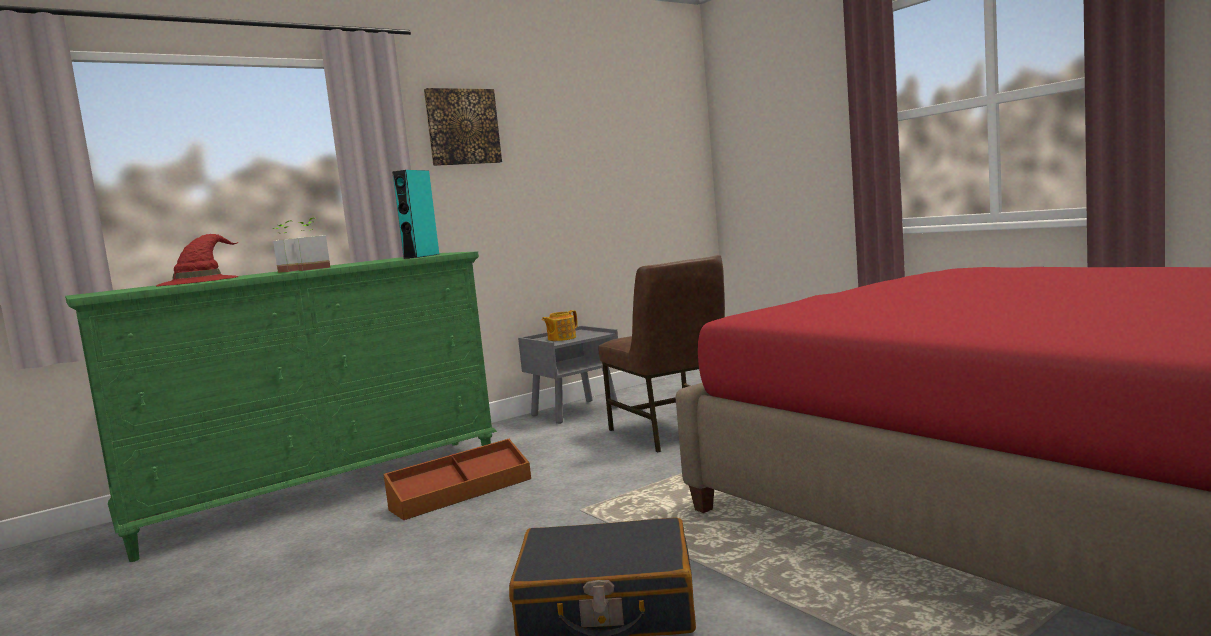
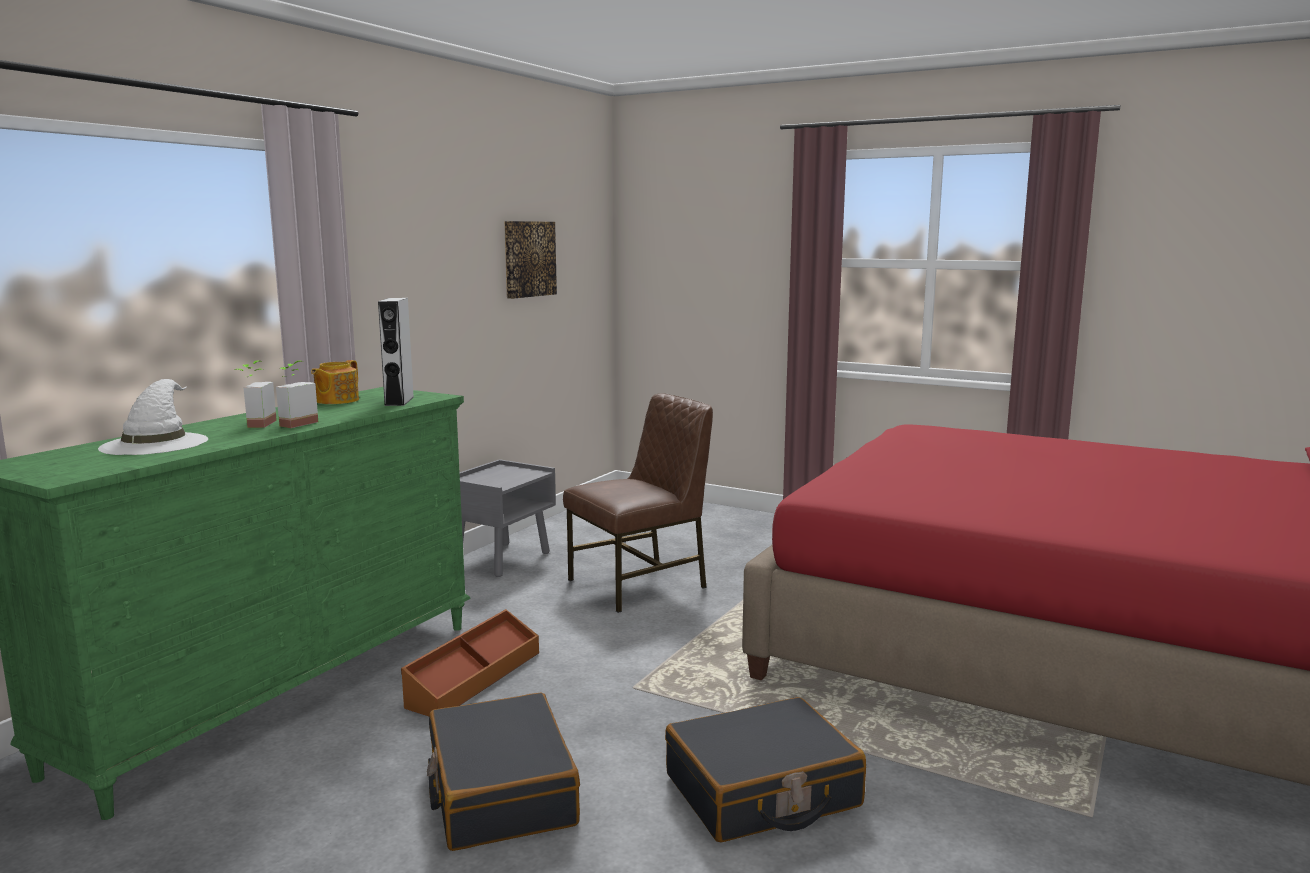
camera: 25 degrees left, 5 degrees up
red hat [156,234,238,286] -> white hat [98,379,208,455]
turquoise speaker [392,170,440,259] -> grey speaker [378,298,414,406]
picture [424,88,502,166] -> picture moved to [504,221,557,299]
teapot [542,310,578,341] -> teapot moved to [311,360,359,404]
brown chair [599,255,725,452] -> brown chair turned 75 degrees counterclockwise [563,393,713,613]
none -> black suitcase [427,693,580,851]

